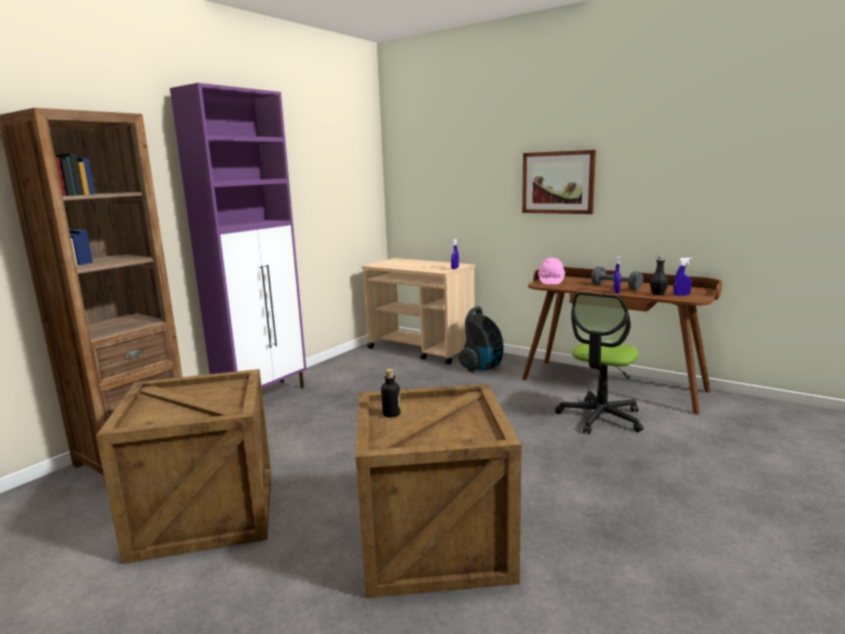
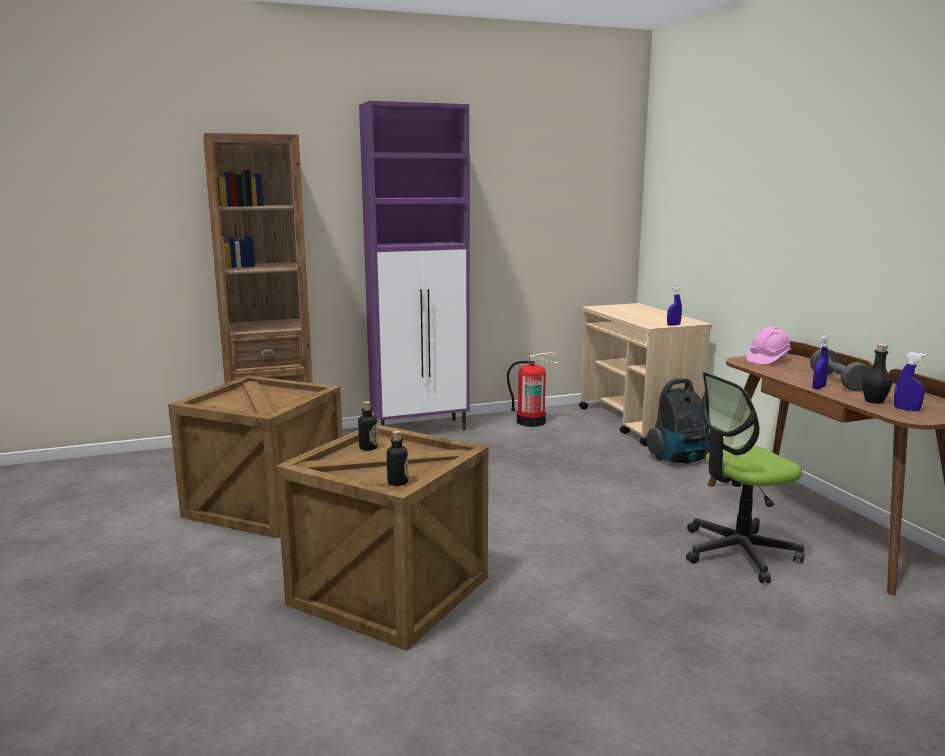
camera: 35 degrees right, 0 degrees up
picture [522,150,596,214] -> none
none -> bottle [387,430,408,486]
none -> fire extinguisher [507,352,559,427]

